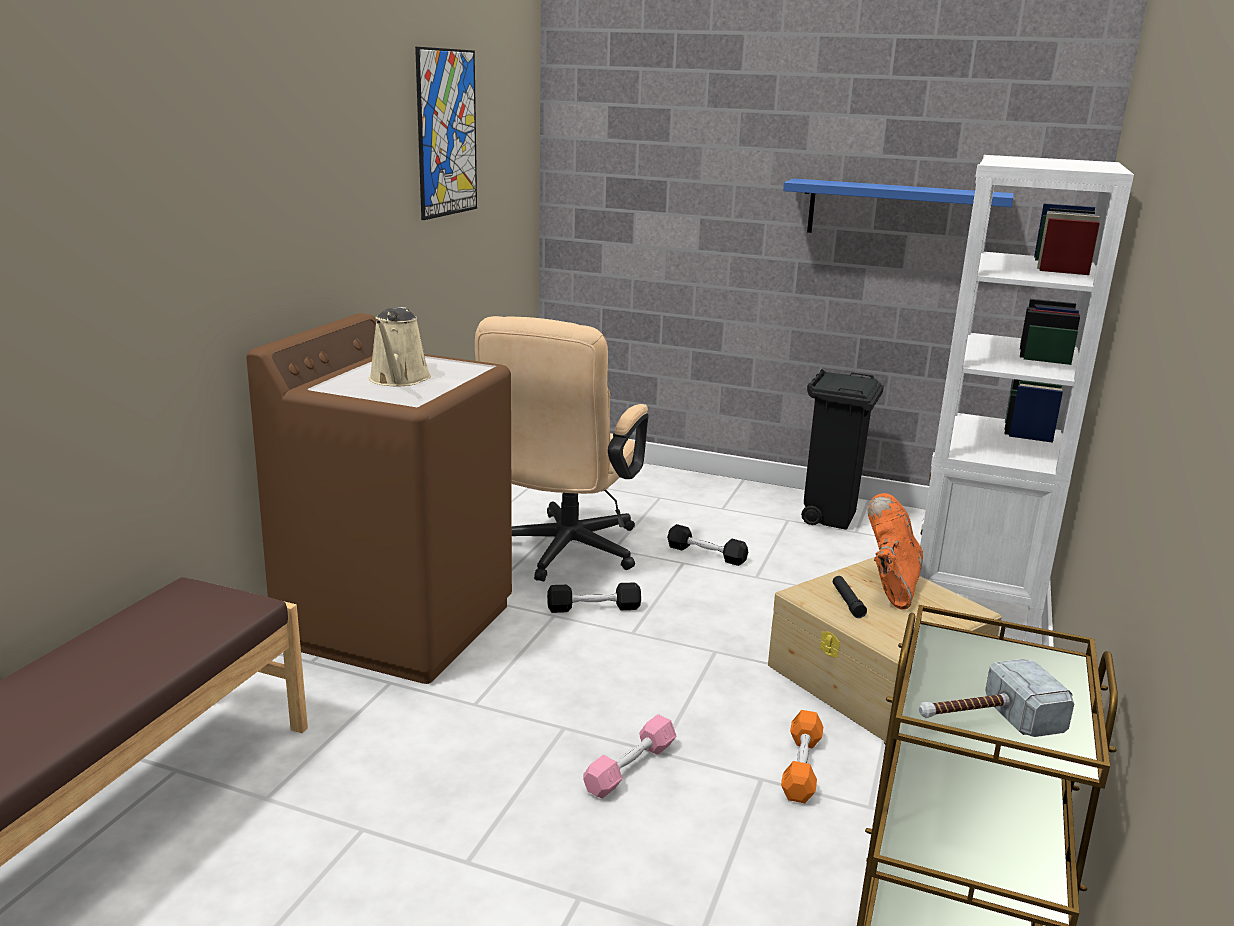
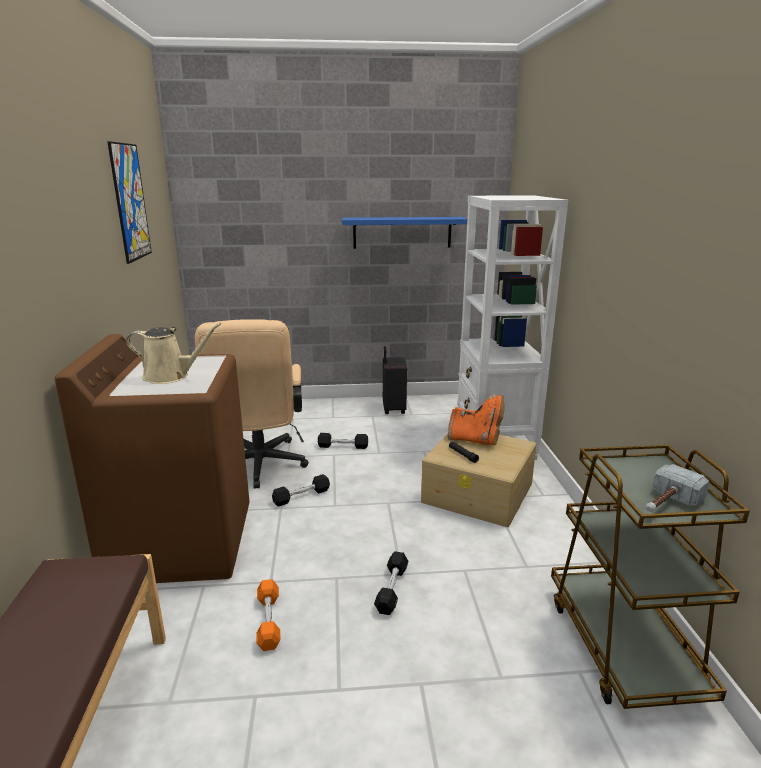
camera: 25 degrees left, 0 degrees up
beige watering can [369,307,431,387] -> beige watering can turned 60 degrees counterclockwise [126,323,221,384]
pink dumbbell [583,714,676,798] -> black dumbbell [374,551,409,615]
orange dumbbell [781,710,823,803] -> orange dumbbell moved to [256,579,281,651]
black trash can [801,369,884,530] -> black suitcase [383,346,407,414]
orange boot [868,493,923,610] -> orange boot turned 120 degrees clockwise [447,395,504,445]

